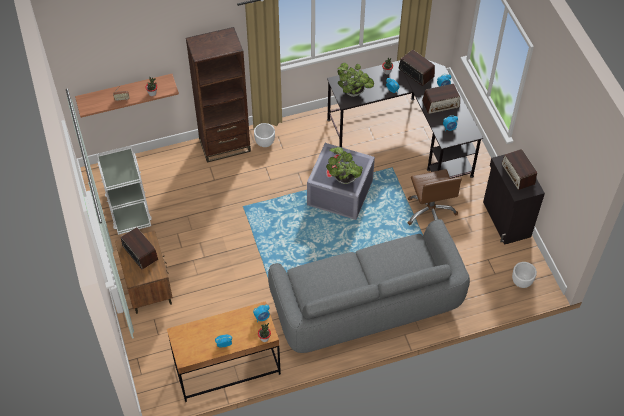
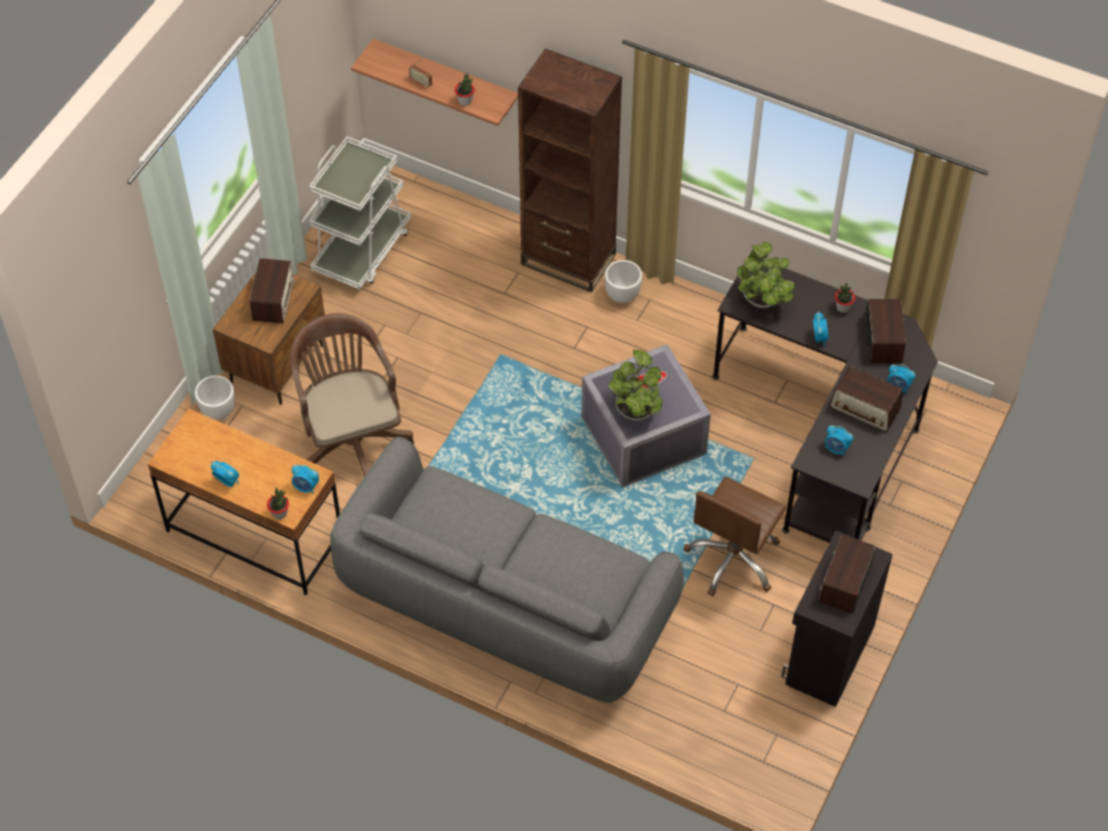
camera: 45 degrees right, 0 degrees up
white planter [512,262,537,288] -> white planter moved to [195,375,235,420]
none -> brown office chair [291,313,414,477]

